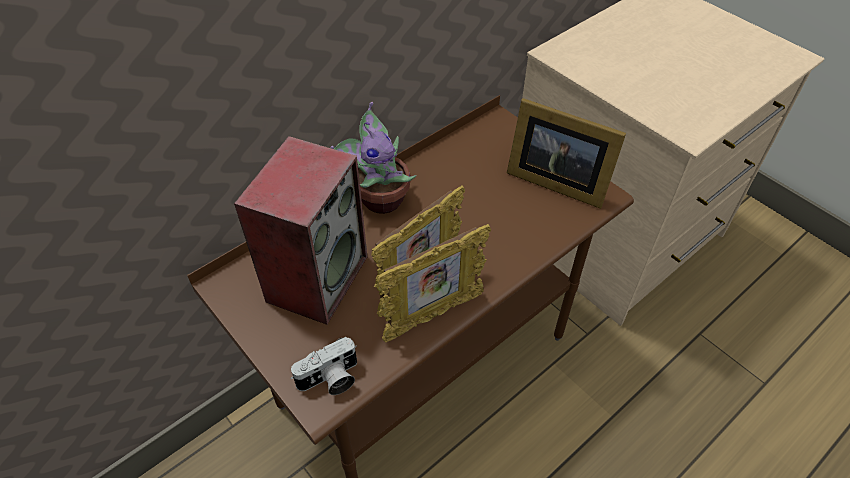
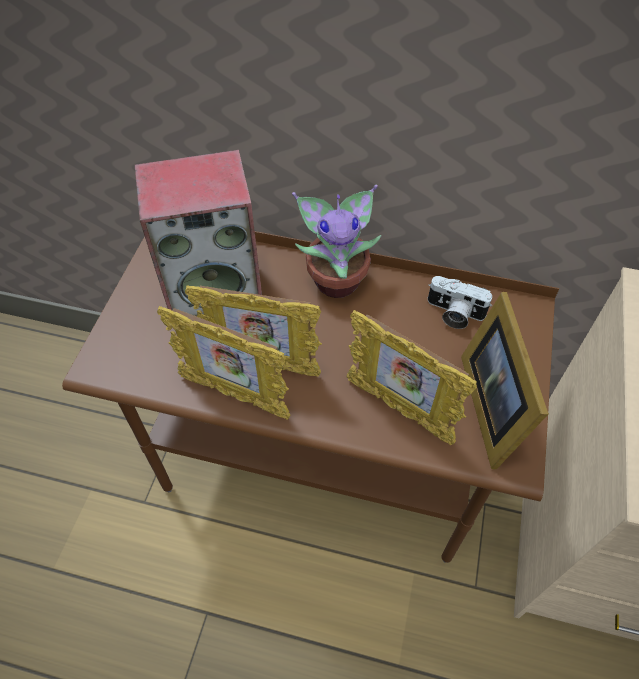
camera: 55 degrees right, 5 degrees up
camera [291,337,357,395] -> camera moved to [427,276,492,329]
none -> picture frame [346,310,477,445]

